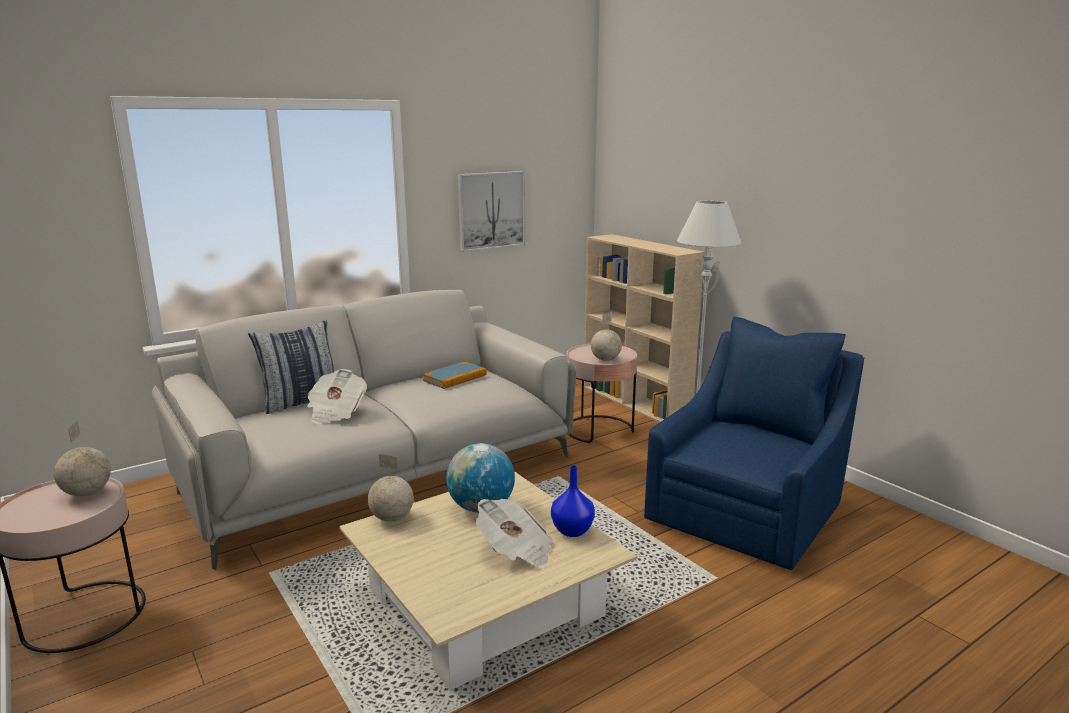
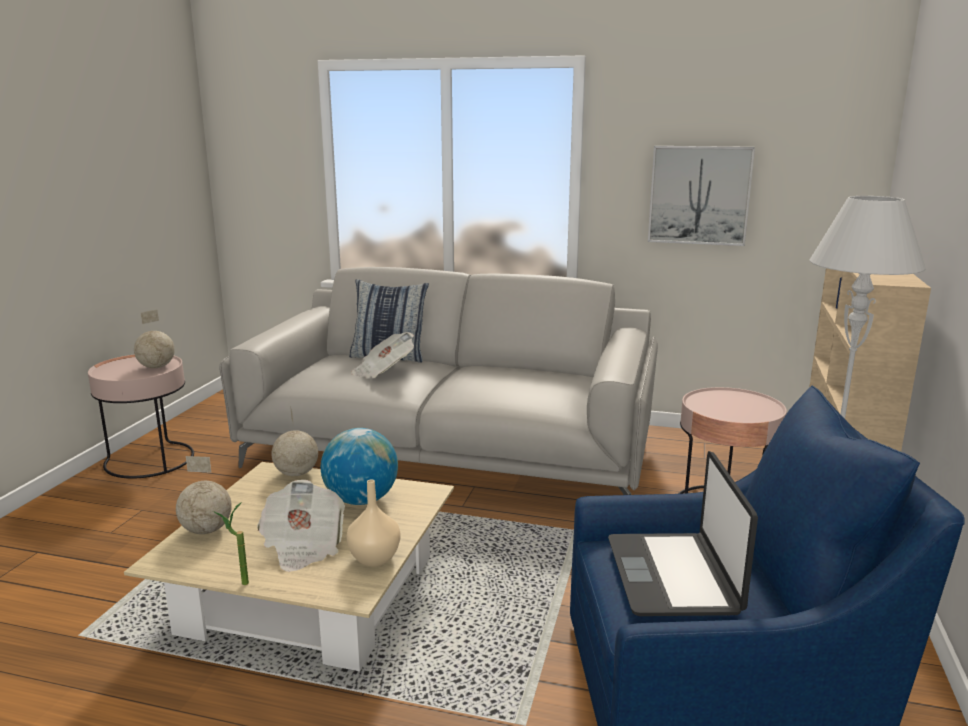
camera: 50 degrees right, 0 degrees up
book [422,362,487,389] -> none
blue vase [551,465,595,537] -> beige vase [346,480,400,567]
globe [591,312,622,361] -> globe moved to [176,456,232,534]
none -> potted plant [213,502,249,585]
none -> laptop [608,451,758,616]

